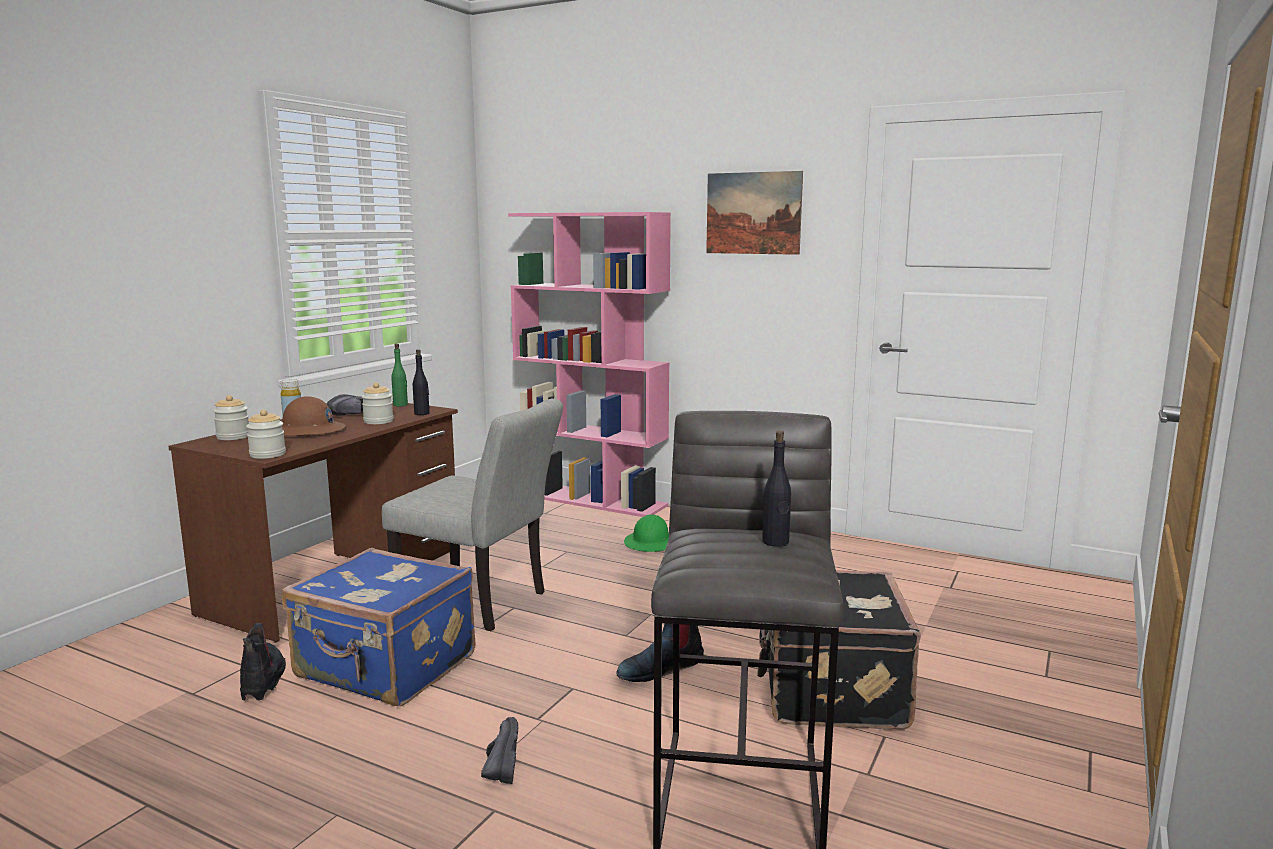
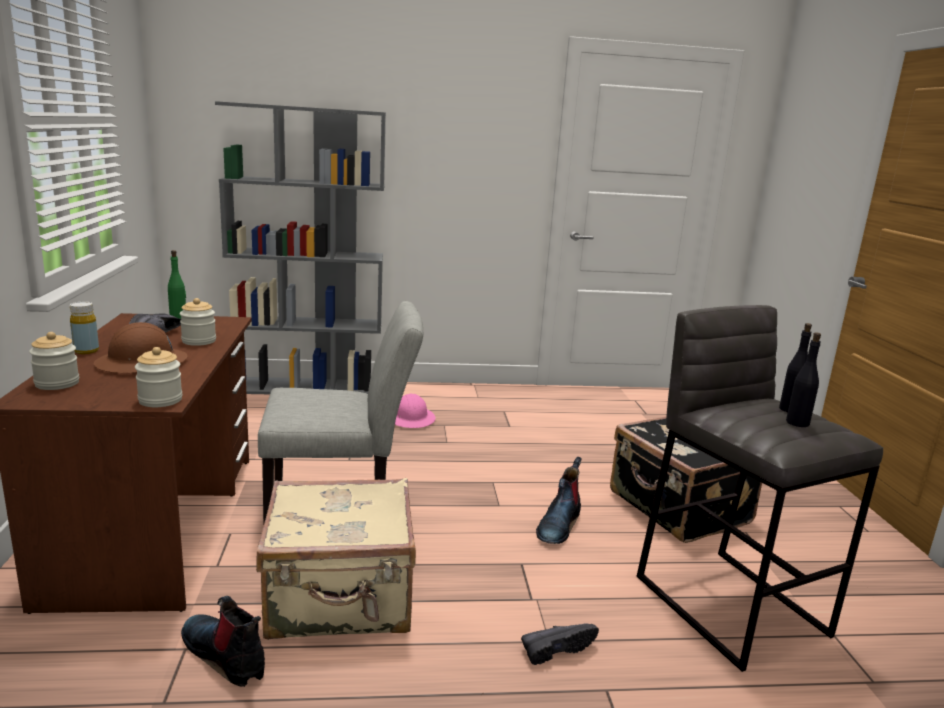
camera: 35 degrees left, 5 degrees up
blue suitcase [282,548,476,706] -> beige suitcase [256,478,416,640]
black bottle [413,349,430,415] -> black bottle moved to [786,333,821,427]
black shoe [481,717,518,784] -> black shoe turned 105 degrees clockwise [521,623,599,665]
pink bookcase [508,212,671,517] -> grey bookcase [215,101,386,394]
green hard hat [624,514,669,552] -> pink hard hat [395,394,435,428]
picture [706,171,803,255] -> none

